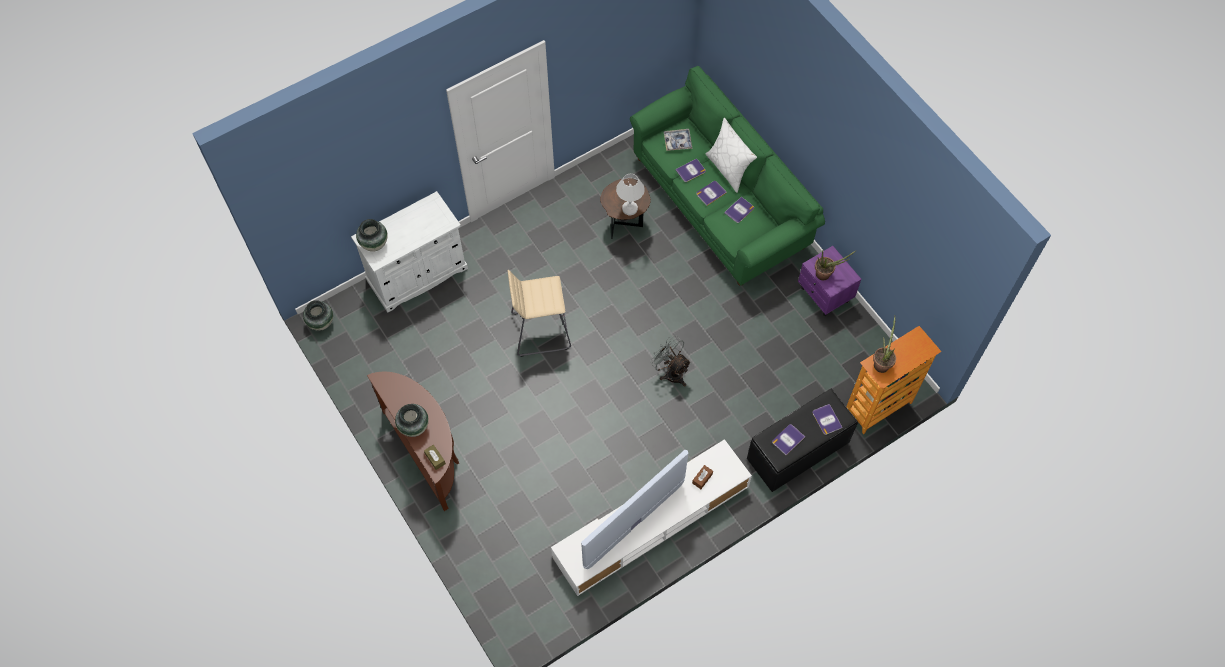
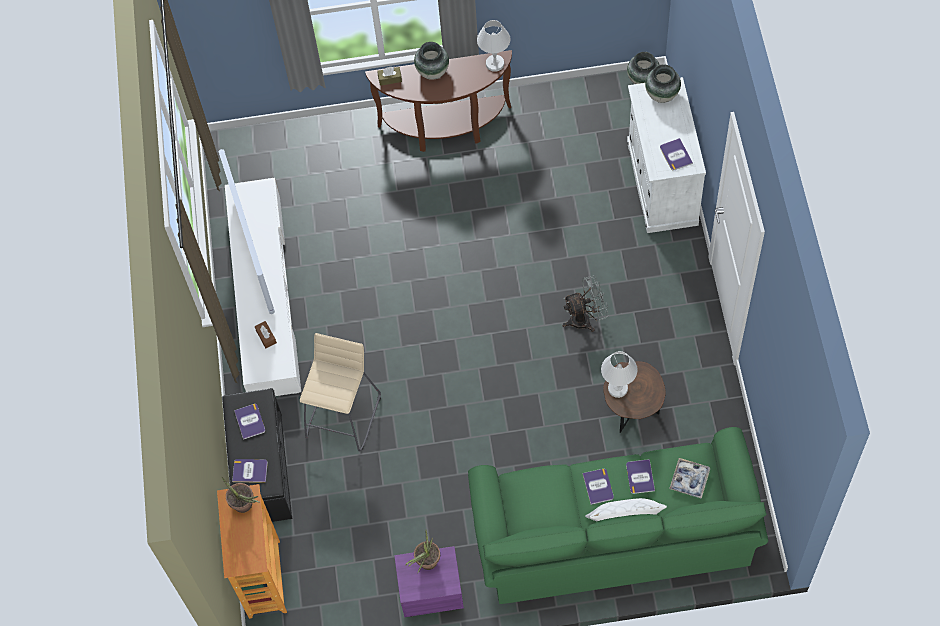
camera: 120 degrees right, 0 degrees up
beige stool [508,270,571,357] -> beige stool moved to [300,333,381,451]
grey fan [650,335,691,387] -> grey fan moved to [563,275,609,332]
book [724,197,754,223] -> book moved to [660,138,693,171]
none -> white table lamp [477,20,510,72]

